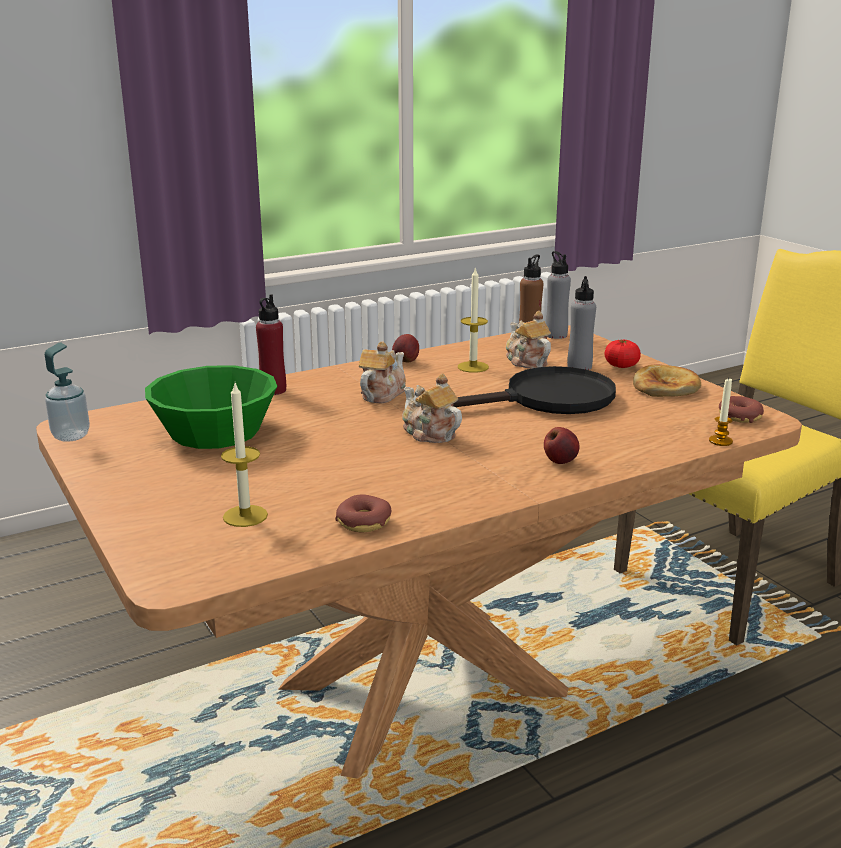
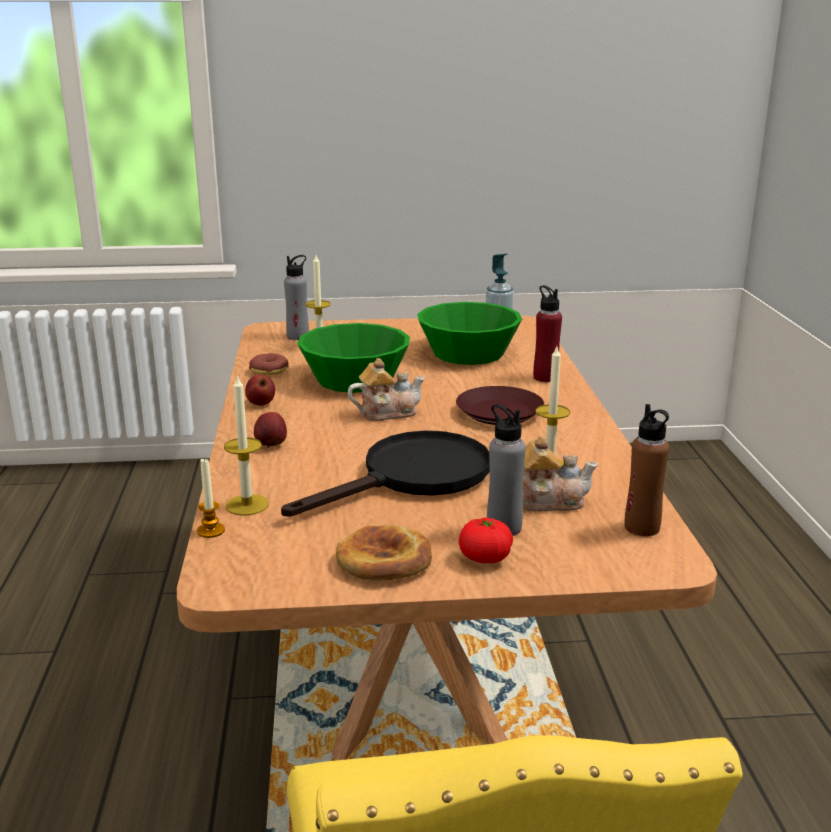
camera: 115 degrees right, 0 degrees up
teapot [359,342,406,403] -> brown plate [456,386,544,425]
apple [392,334,419,362] -> apple moved to [245,374,275,406]
black frying pan [453,366,616,414] -> black frying pan turned 135 degrees counterclockwise [281,431,490,517]
grey bottle [545,251,571,339] -> grey bottle moved to [284,255,309,340]
donut [719,396,764,423] -> none
none -> candle [224,375,269,516]
none -> green bowl [297,323,410,393]

